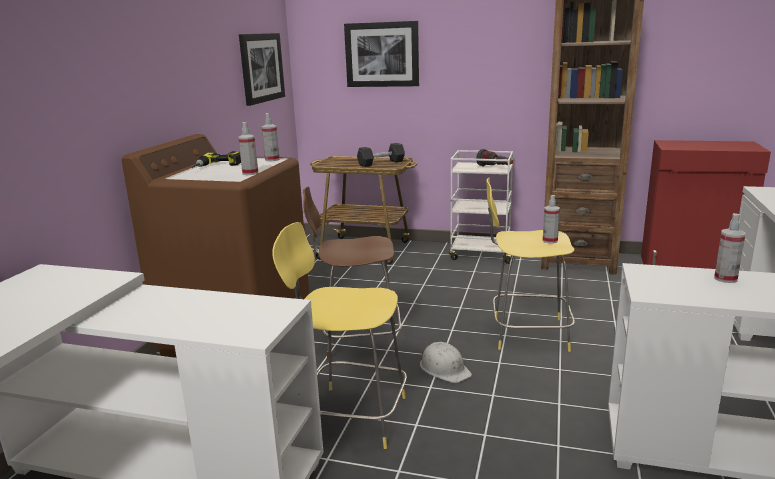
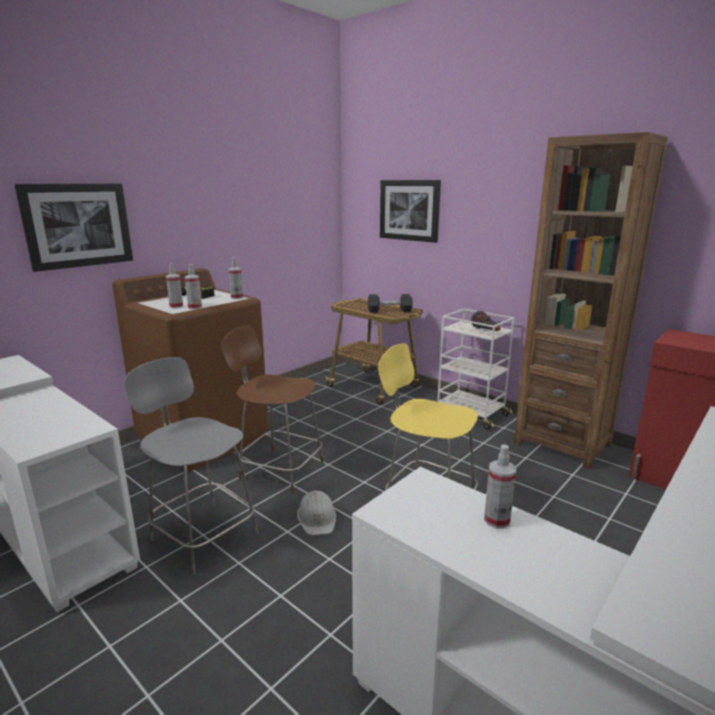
camera: 25 degrees right, 0 degrees up
picture [239,33,285,106] -> picture moved to [14,184,133,272]
yellow stool [272,222,407,449] -> grey stool [124,357,258,576]
spray bottle [543,195,560,243] -> spray bottle moved to [166,264,183,308]

